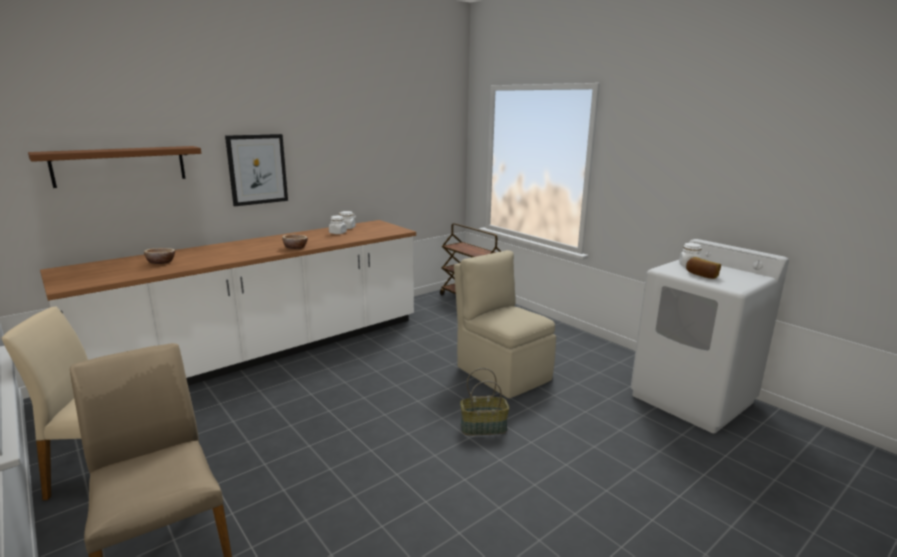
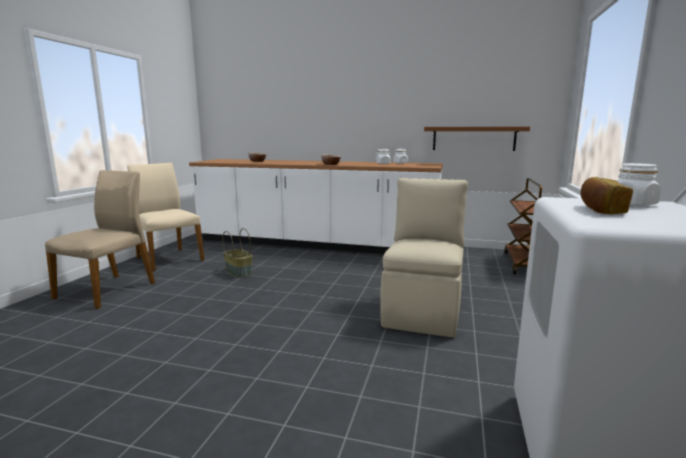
camera: 55 degrees right, 5 degrees down
brown shelf [28,146,201,188] -> brown shelf moved to [424,127,530,151]
picture [225,134,288,206] -> none
basket [460,368,509,436] -> basket moved to [223,228,253,278]

